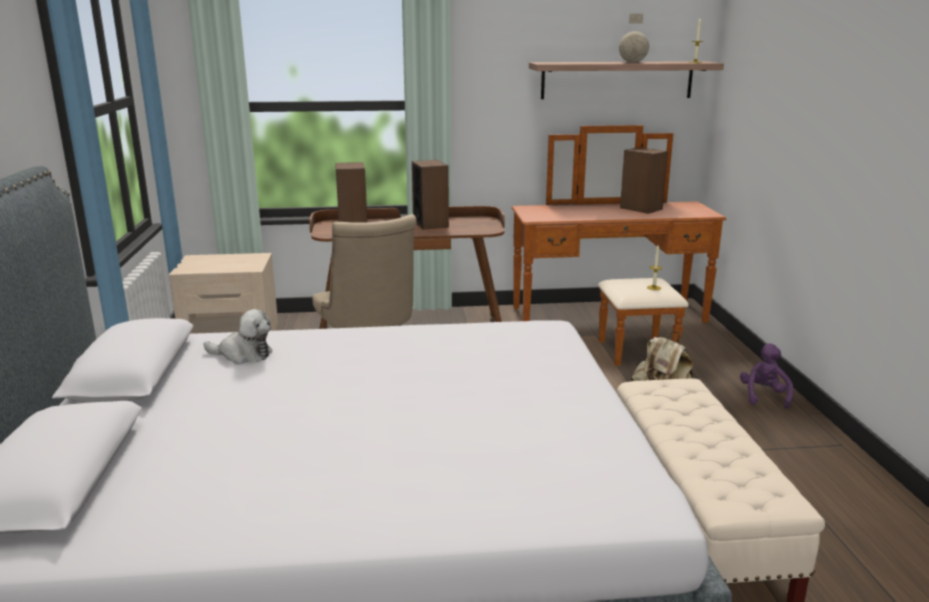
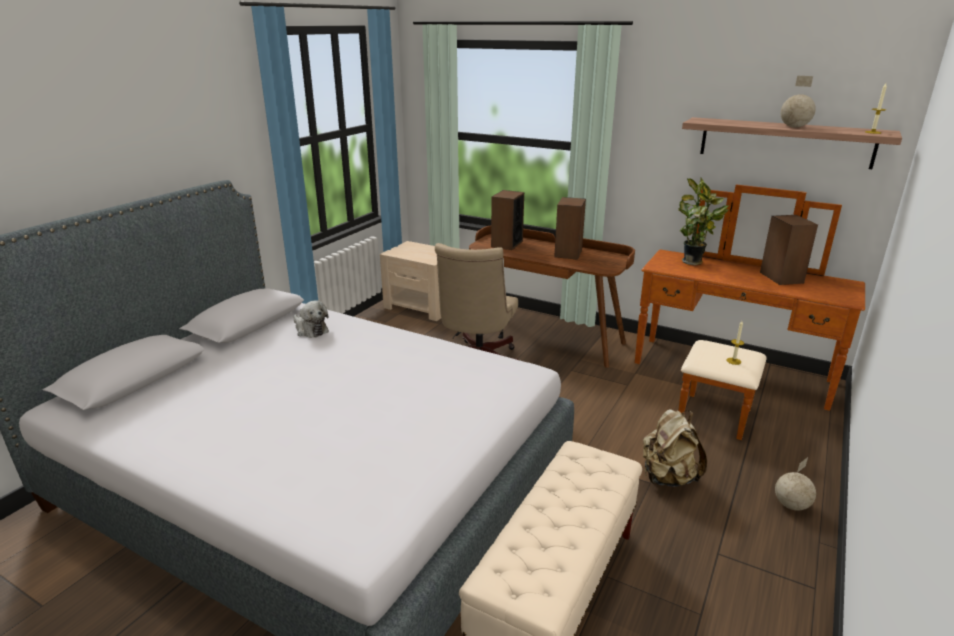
camera: 35 degrees right, 5 degrees up
purple plush toy [740,343,793,409] -> globe [775,457,816,510]
none -> potted plant [678,178,729,266]

